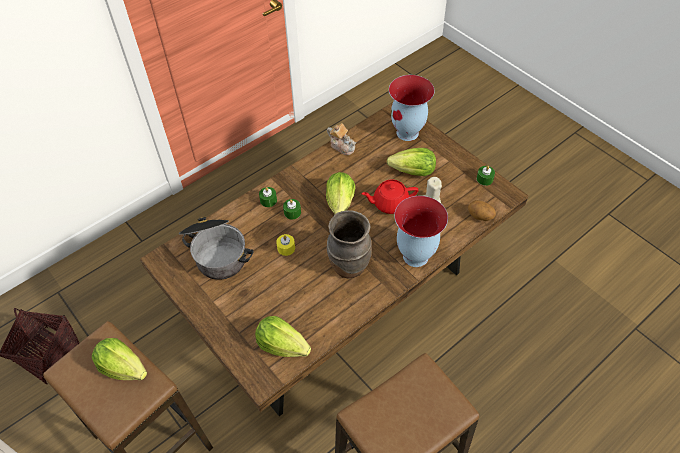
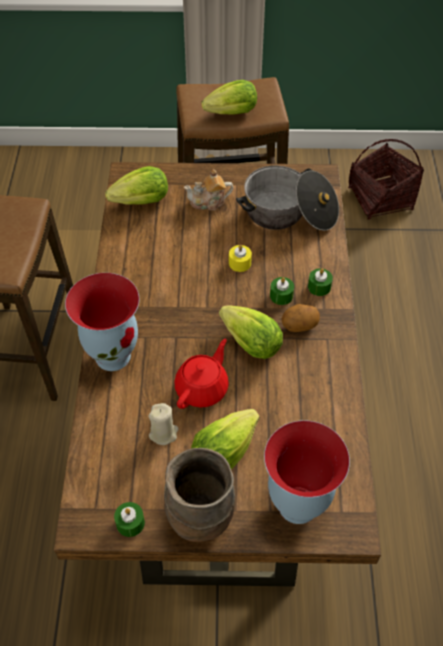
camera: 130 degrees right, 0 degrees up
teapot [327,123,356,155] -> teapot moved to [184,169,233,210]
brown vase [327,210,372,279] -> brown vase moved to [164,448,235,542]
potato [468,200,496,221] -> potato moved to [281,304,320,332]

